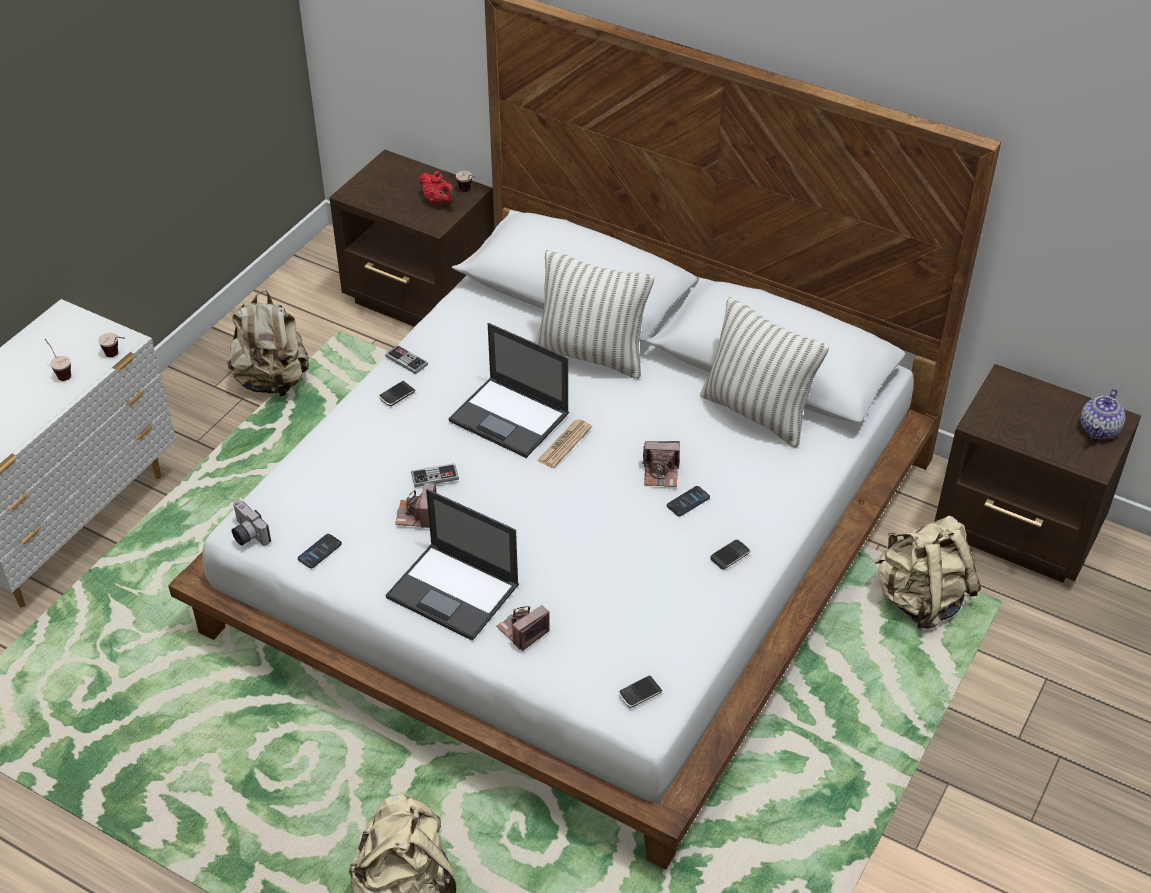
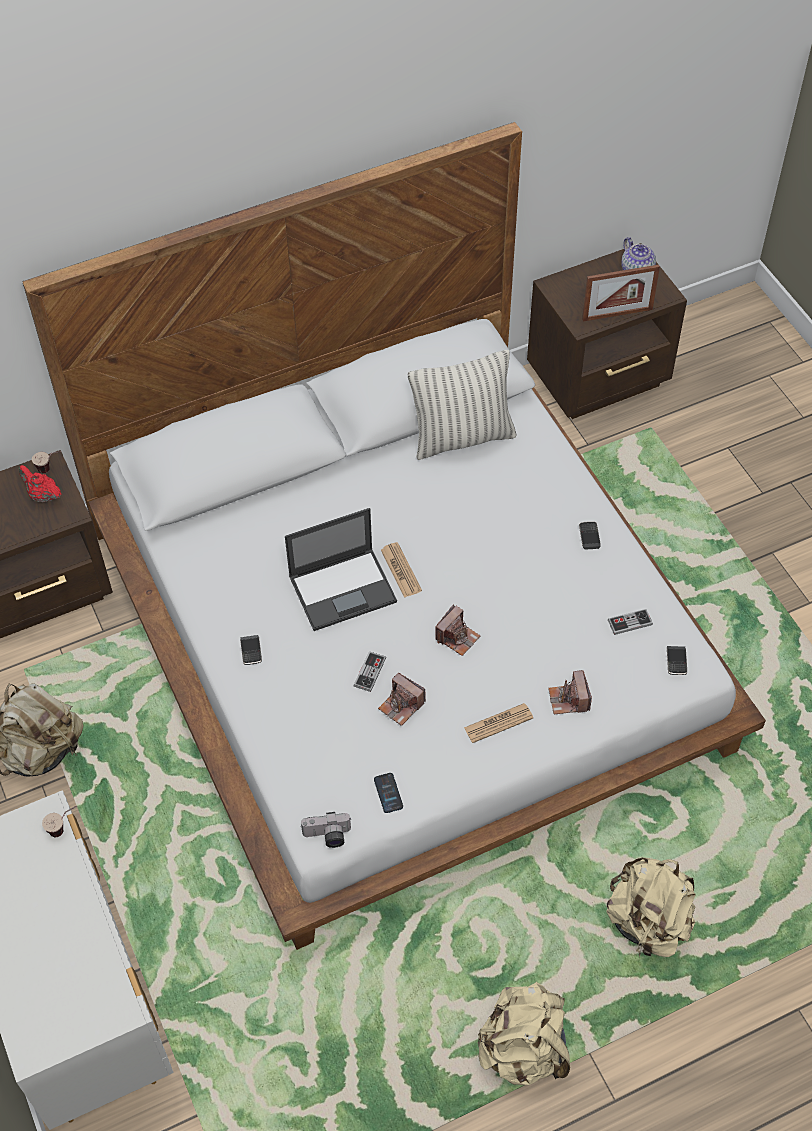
camera: 55 degrees left, 10 degrees up
cup [45,339,71,381] -> none
game controller [385,345,428,374] -> game controller moved to [608,609,653,635]
laptop [386,489,519,641] -> newspaper [464,703,533,743]
red teapot [419,171,455,204] -> red teapot turned 135 degrees counterclockwise [19,465,61,503]
pillow [535,250,654,379] -> none
camera [642,441,680,487] -> camera moved to [435,604,480,656]
phone [667,486,710,516] -> none
beige backpack [874,515,981,629] -> beige backpack moved to [477,982,570,1085]
none -> picture frame [582,265,660,322]

